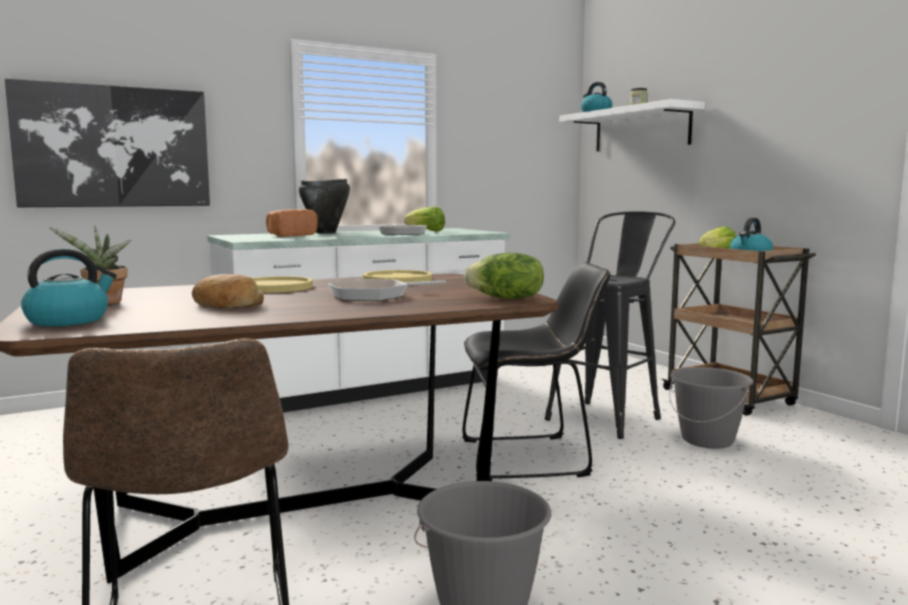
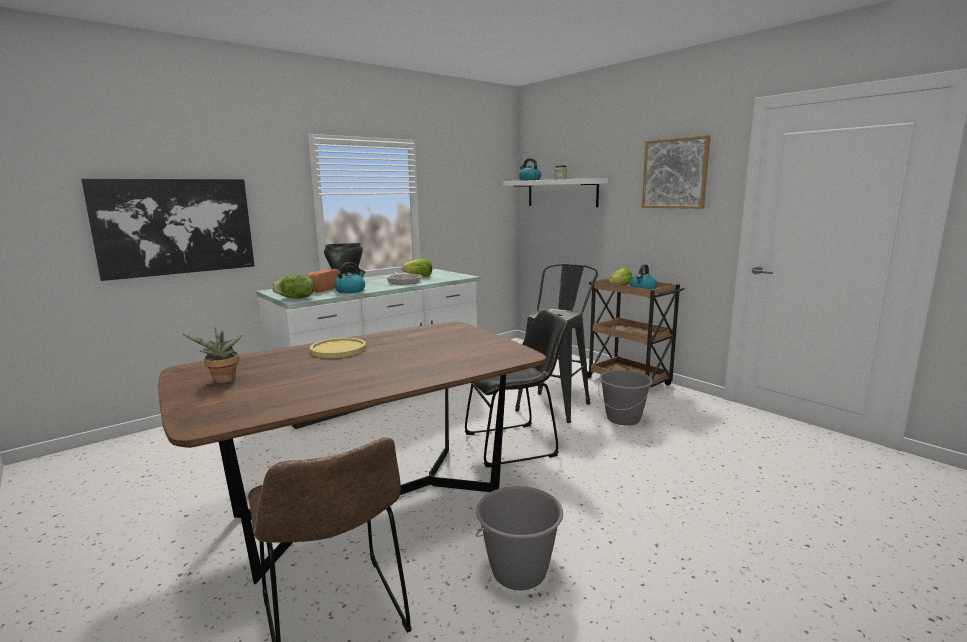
camera: 10 degrees left, 5 degrees up
kettle [21,249,117,326] -> kettle moved to [334,262,365,293]
bread [192,274,264,308] -> none
frying pan [328,279,446,301] -> none
yellow plate [363,270,432,282] -> none
lettuce [464,253,544,299] -> lettuce moved to [272,275,314,299]
none -> picture [642,135,710,209]

